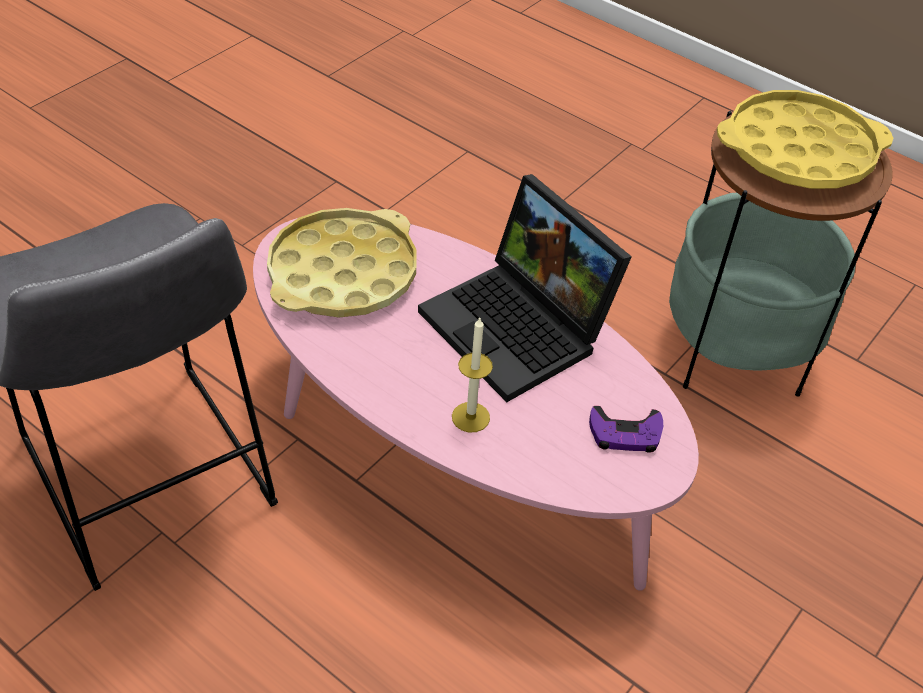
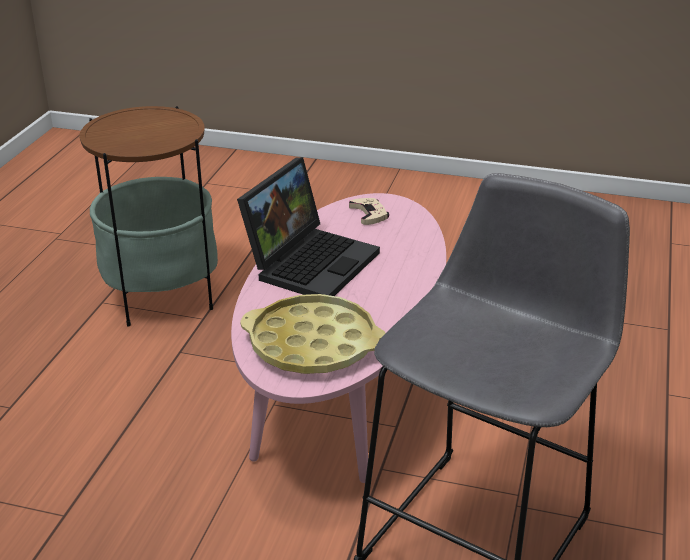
camera: 110 degrees left, 15 degrees down
candle [452,318,493,432] -> none
purple game controller [589,406,663,453] -> beige game controller [349,198,389,225]
yellow tray [717,90,893,189] -> none

